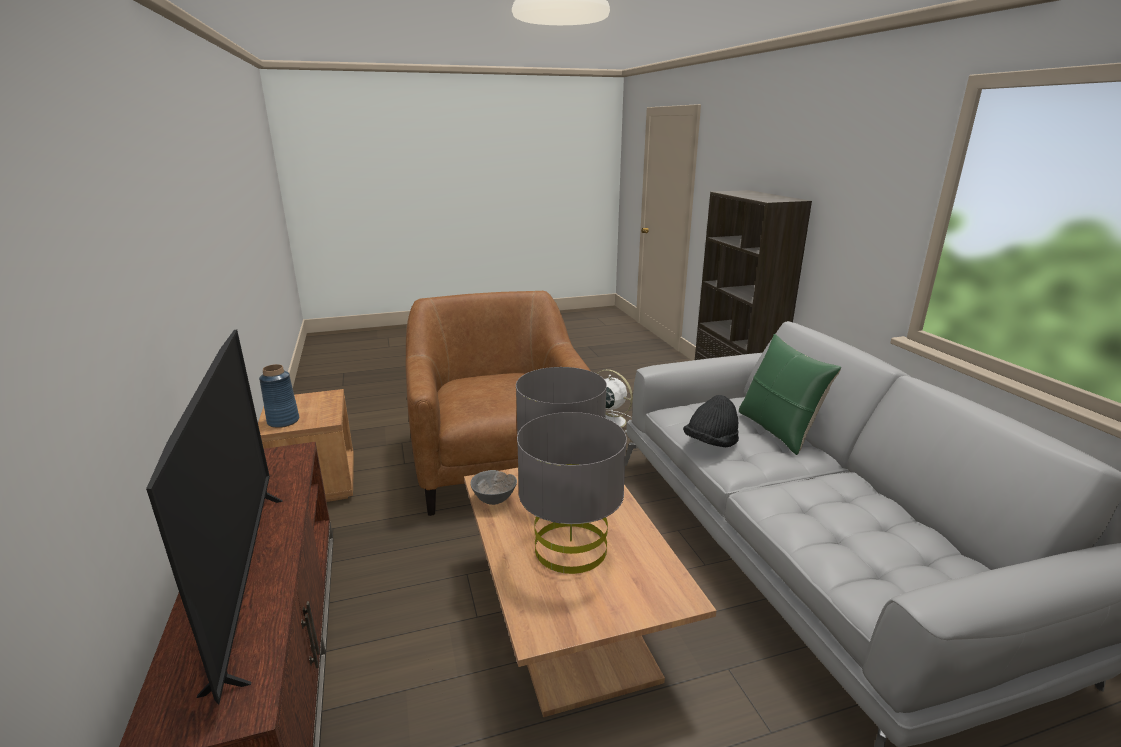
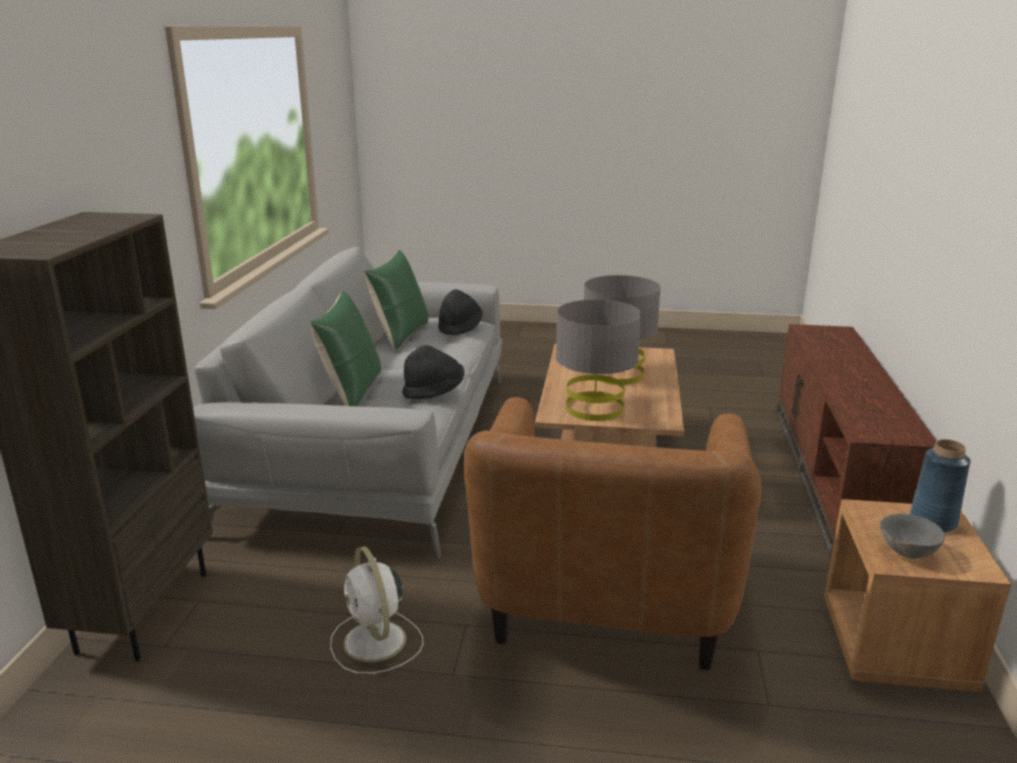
camera: 155 degrees left, 0 degrees up
television [146,330,283,705] -> none
grey bowl [471,470,517,505] -> grey bowl moved to [880,514,945,559]
none -> green pillow [364,250,428,349]
none -> black hat [438,289,483,336]

